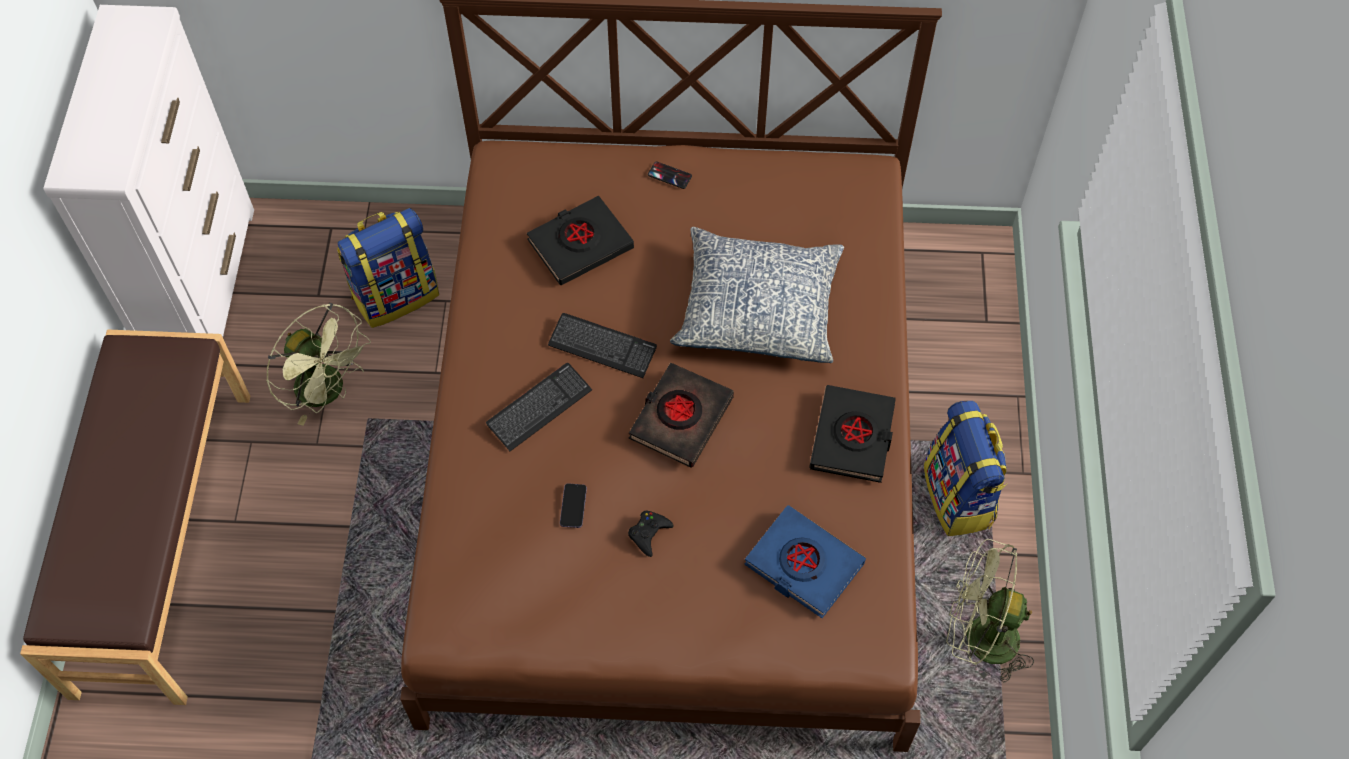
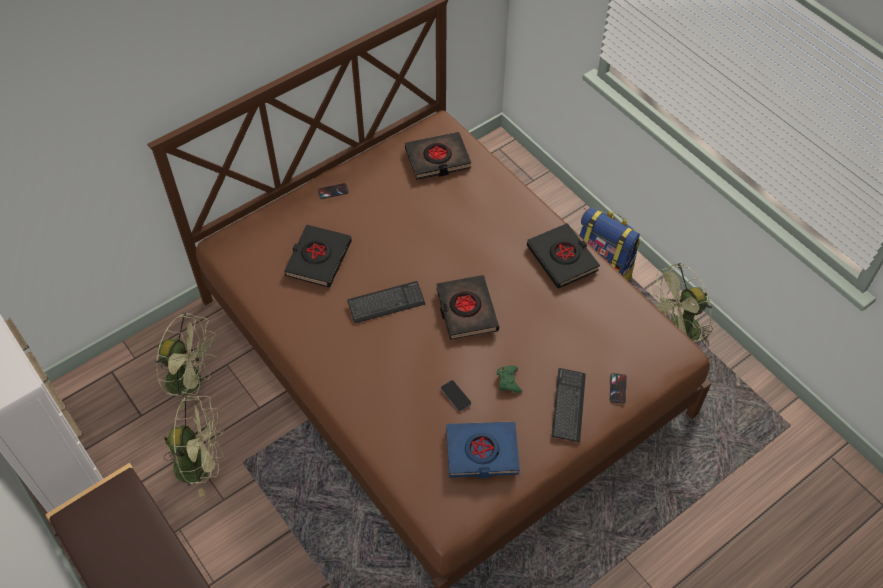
camera: 40 degrees left, 5 degrees down
backpack [337,208,439,328] -> green fan [155,313,217,410]
keyboard [486,363,592,451] -> keyboard moved to [552,368,586,442]
black game controller [628,511,674,557] -> green game controller [497,365,522,393]
pillow [670,227,844,363] -> none
blue book [744,505,866,618] -> blue book moved to [446,421,520,478]
none -> black book [405,132,471,180]
none -> phone [610,373,627,404]

